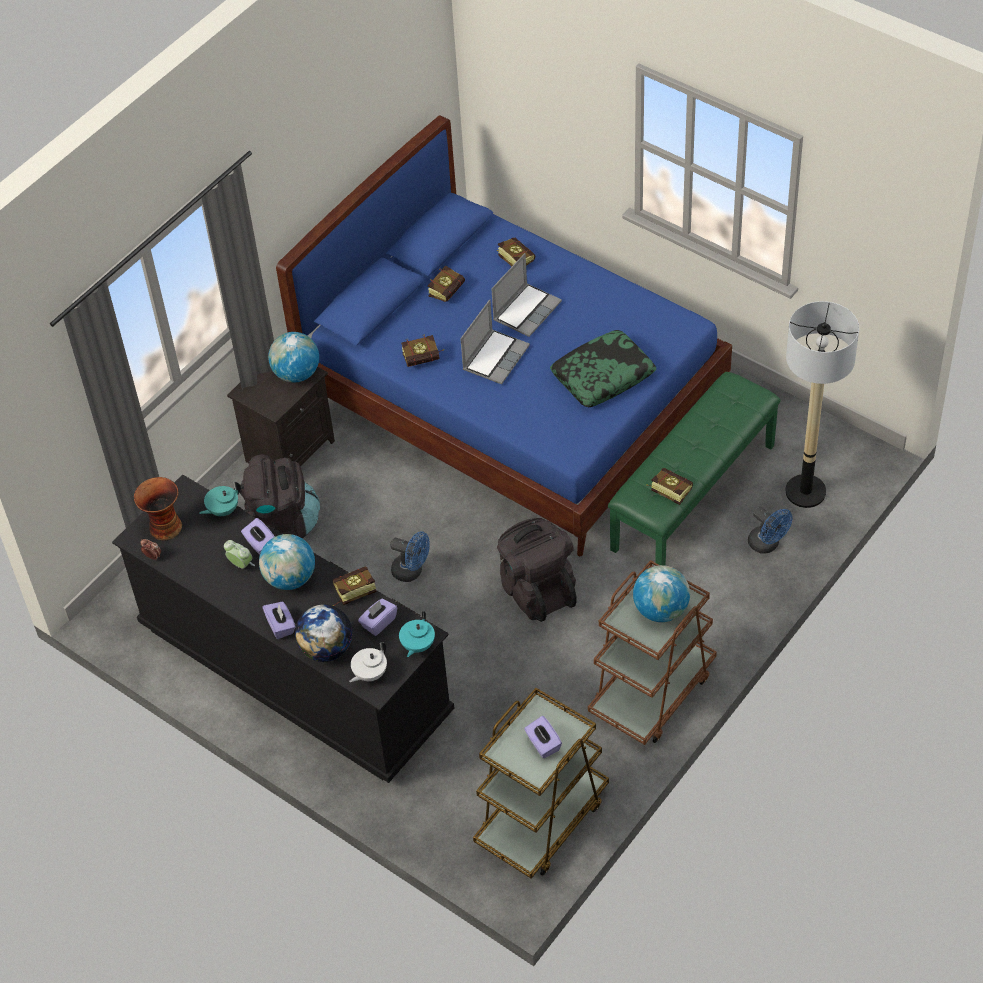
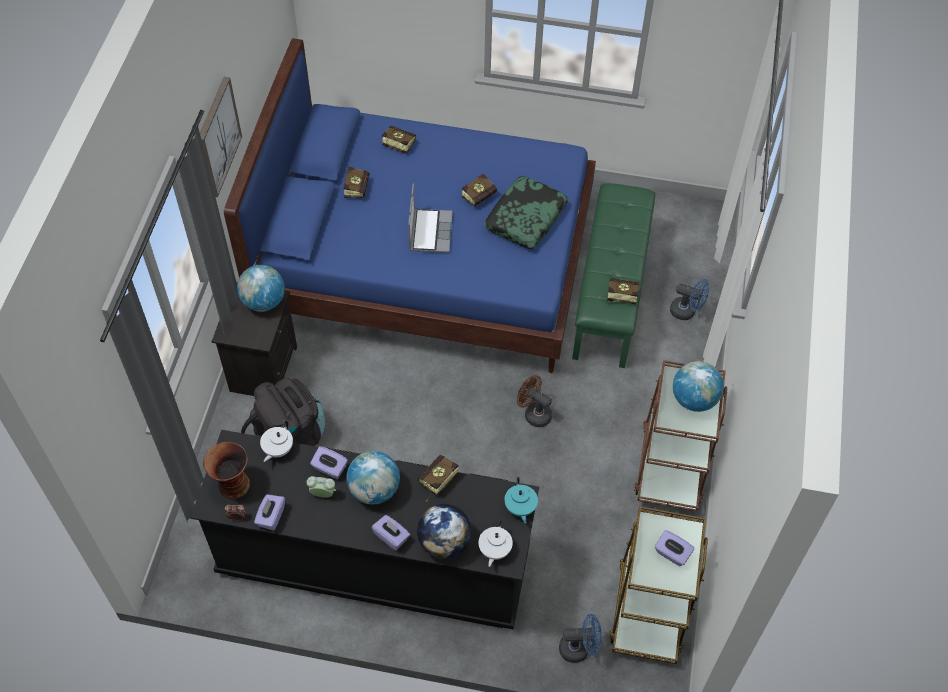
camera: 30 degrees left, 5 degrees up
turquoise teapot [199,482,241,516] -> white teapot [260,420,293,462]
purple tissue box [358,598,397,636] -> purple tissue box moved to [254,494,285,531]
blue fan [390,532,430,582] -> blue fan moved to [559,614,602,663]
book [401,335,444,367] -> book moved to [462,174,497,206]
laptop [491,253,562,337] -> none
black backpack [497,518,577,622] -> brown fan [517,375,552,427]
floor lamp [785,301,859,508] -> none
none -> picture [200,77,242,197]

